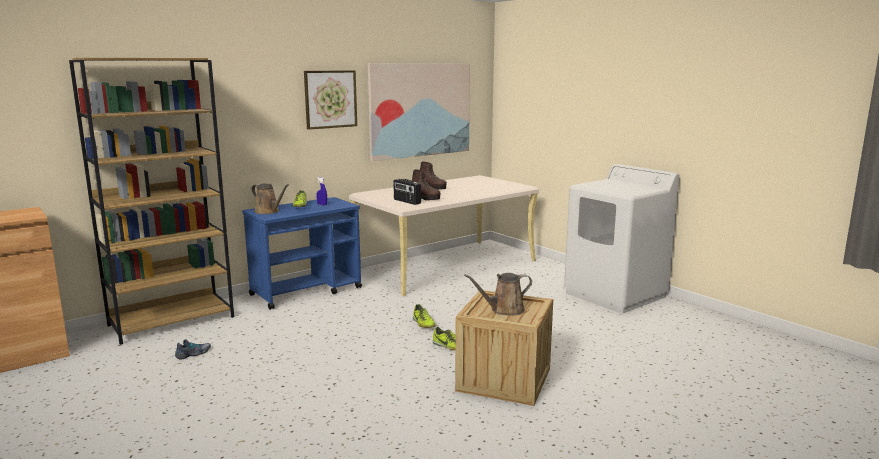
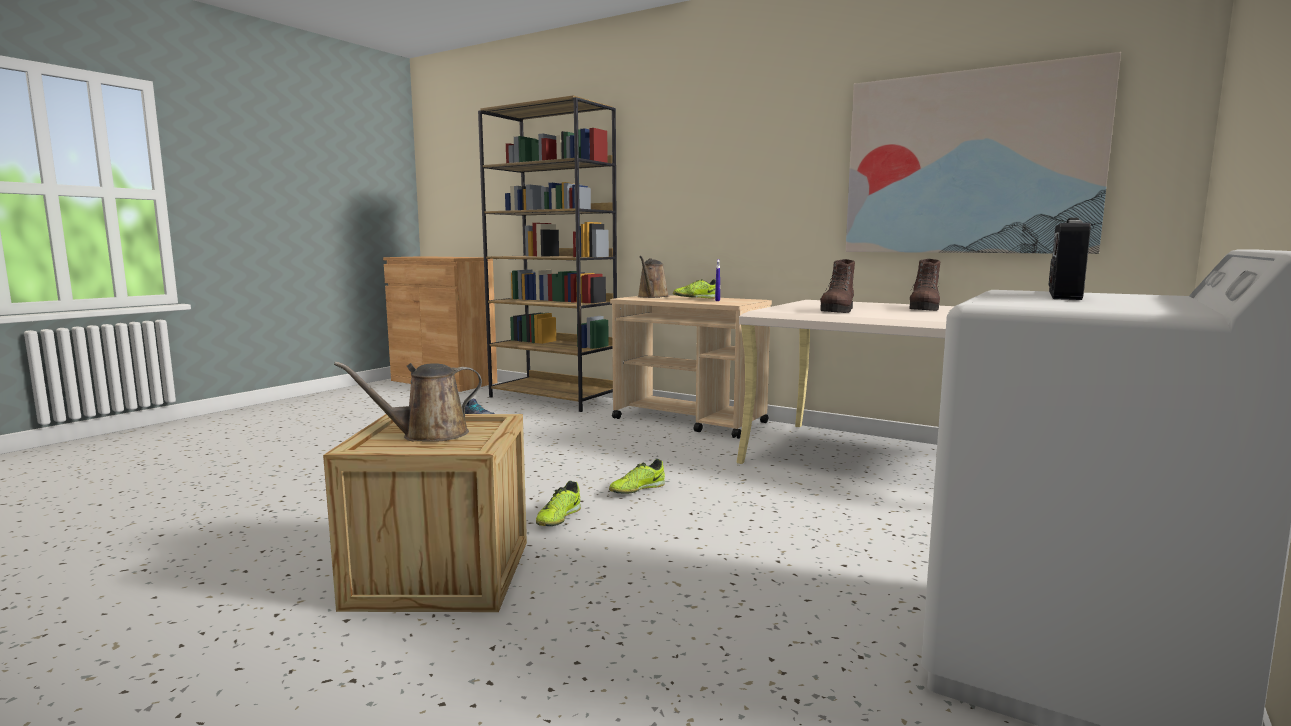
camera: 70 degrees right, 5 degrees down
blue cart [242,197,362,310] -> beige cart [610,295,772,439]
picture [304,70,357,130] -> none
radio [393,179,421,205] -> radio moved to [1049,218,1091,300]
brown watering can [464,273,532,315] -> brown watering can turned 75 degrees counterclockwise [334,362,482,442]

